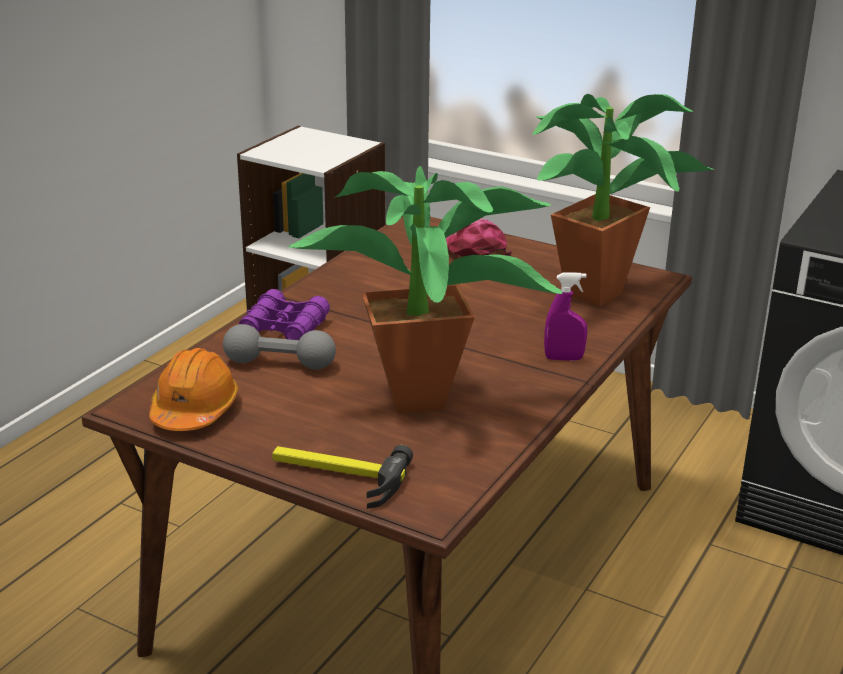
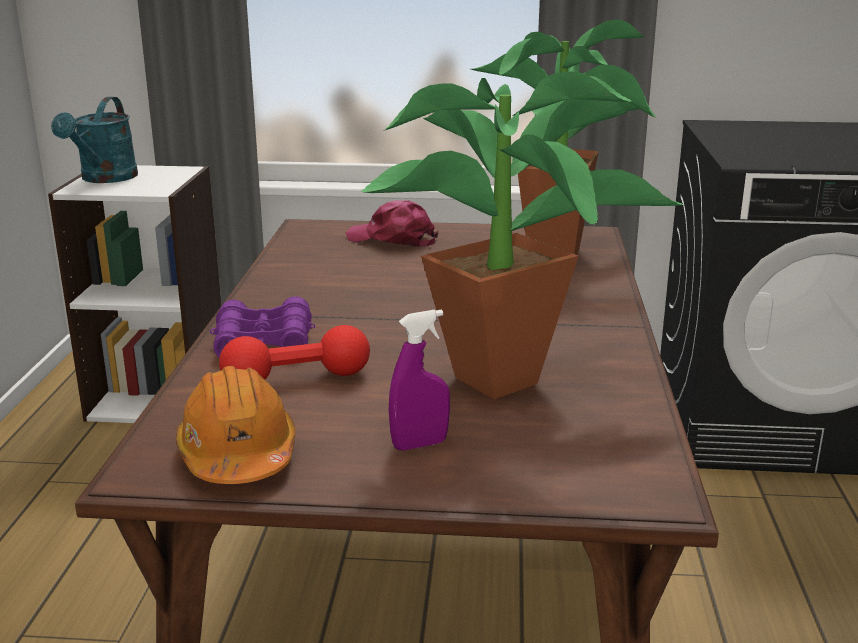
camera: 25 degrees left, 5 degrees down
grey dumbbell [223,324,336,370] -> red dumbbell [219,325,370,380]
hammer [272,445,413,509] -> none
purple spray bottle [544,272,587,361] -> purple spray bottle moved to [389,310,450,450]
none -> turquoise watering can [51,97,138,183]

